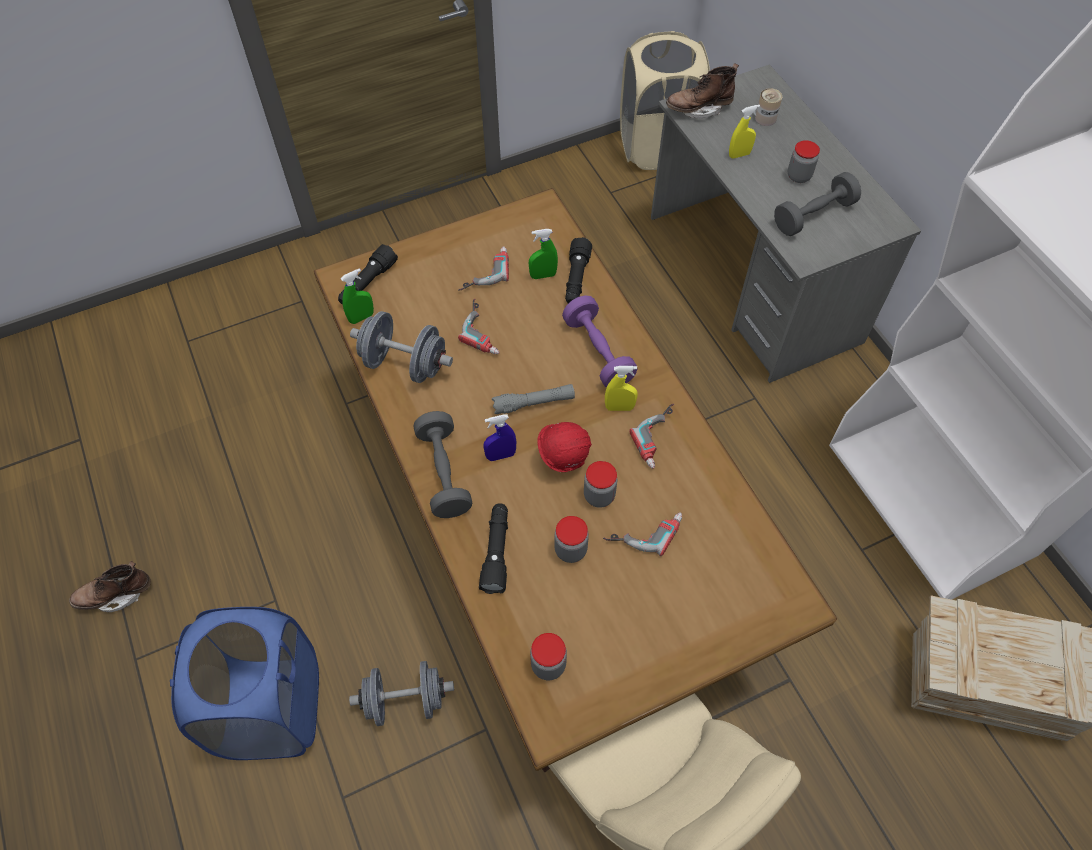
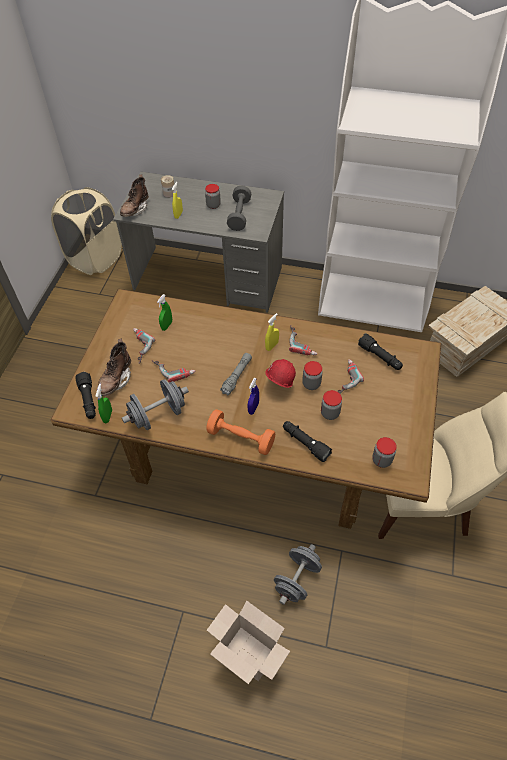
camera: 50 degrees left, 5 degrees down
brown boot [69,561,151,612] -> brown boot moved to [98,338,131,396]
blue laundry basket [170,607,319,760] -> cardboard box [207,601,290,684]
grey dumbbell [414,411,472,518] -> orange dumbbell [206,409,275,455]
purple dumbbell [562,295,637,387] -> none
black flashlight [565,237,592,303] -> black flashlight moved to [358,333,403,370]

